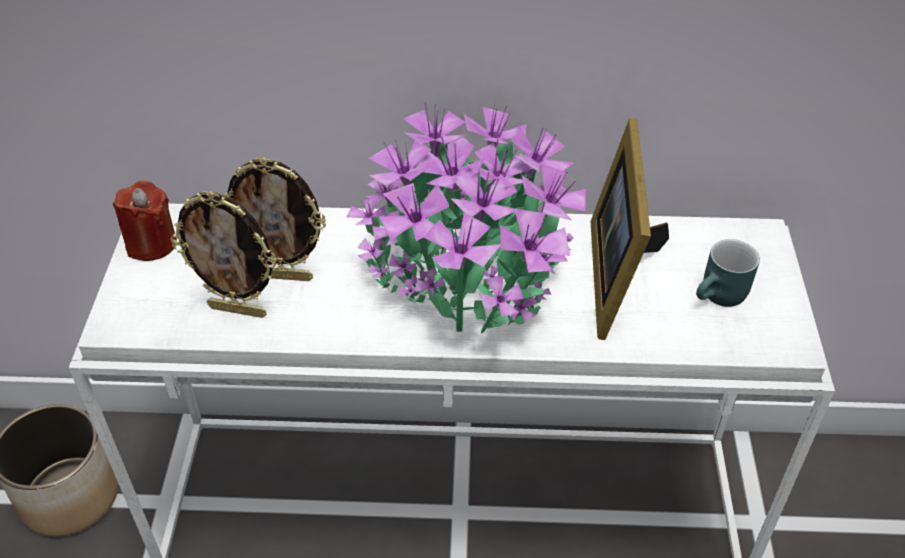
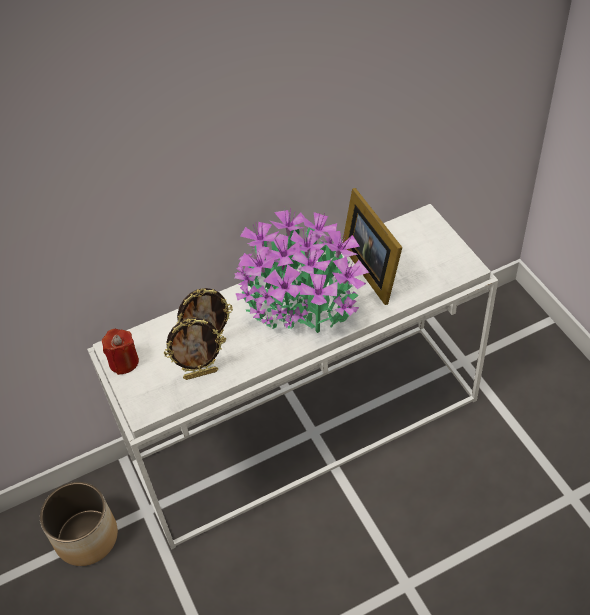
camera: 25 degrees left, 5 degrees up
turquoise mug [696,239,760,307] -> none

